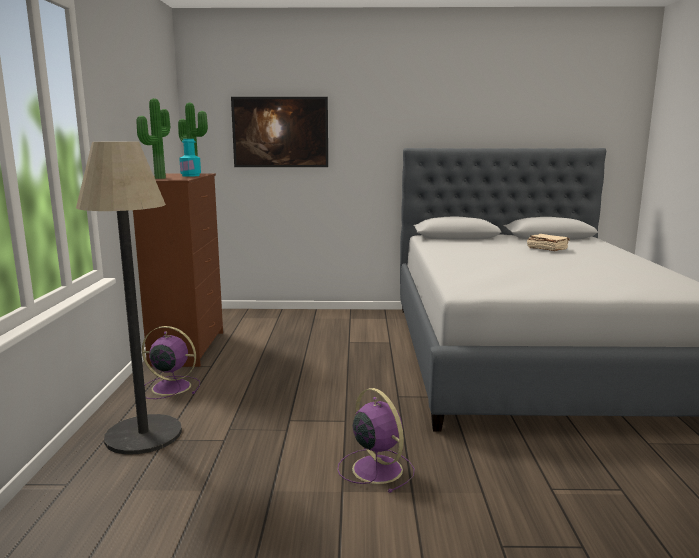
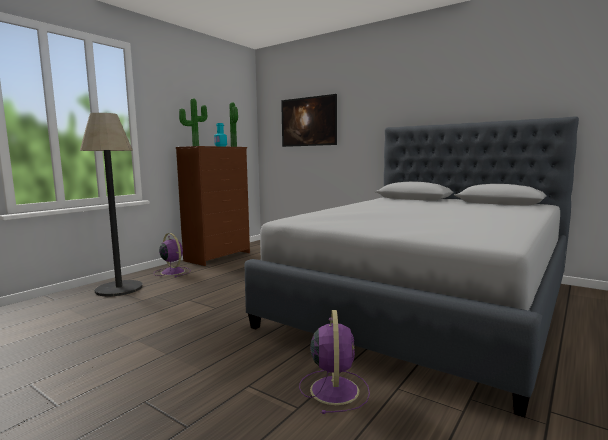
camera: 35 degrees right, 5 degrees down
purple fan [337,388,414,493] -> purple fan moved to [299,310,370,414]
beige book [527,234,570,251] -> none

